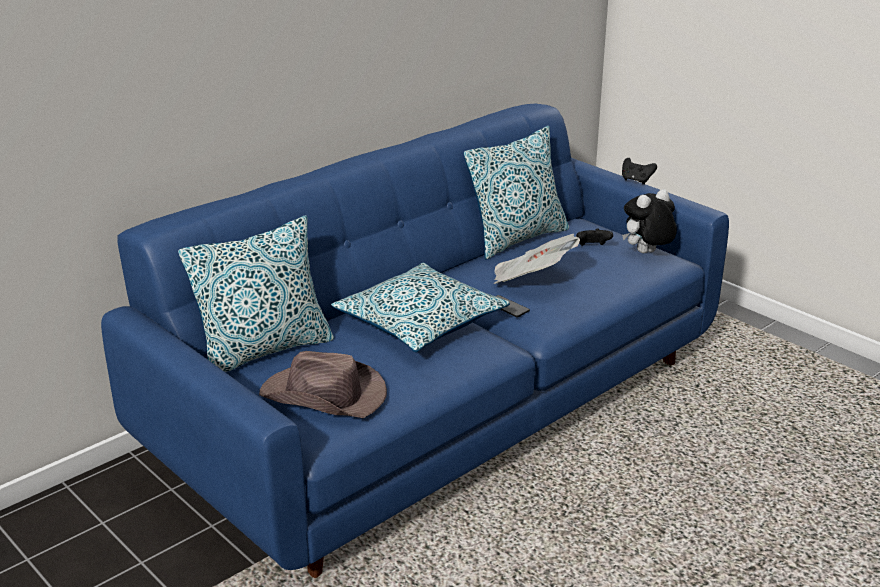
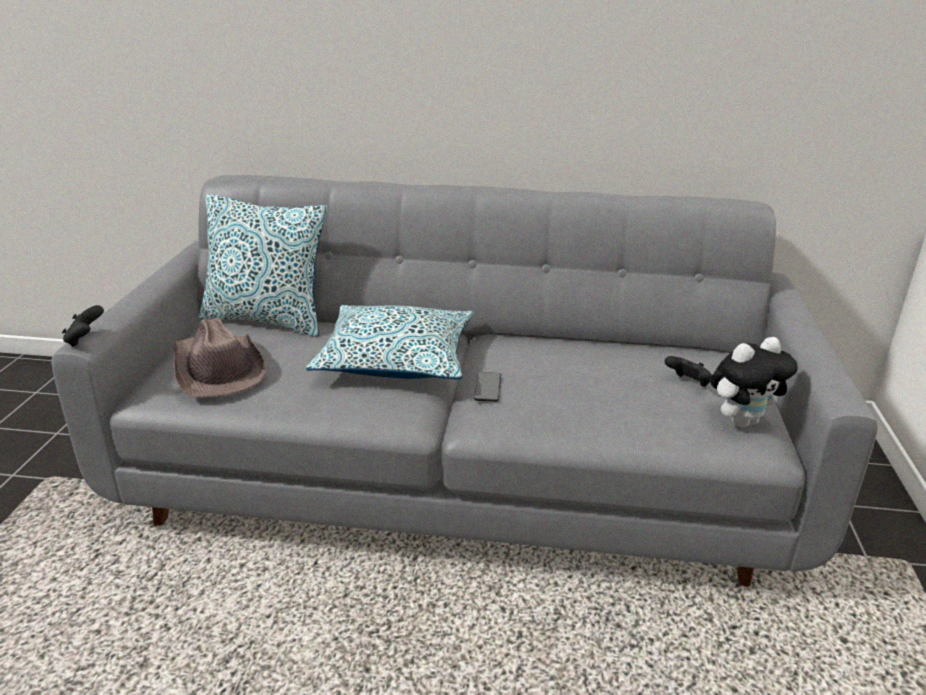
camera: 50 degrees right, 0 degrees up
blue sofa [101,104,729,578] -> grey sofa [51,175,878,587]
pillow [463,126,569,260] -> none
newspaper [494,234,580,284] -> none
black game controller [622,158,657,184] -> black game controller moved to [62,305,104,347]
plush toy [622,189,677,253] -> plush toy turned 135 degrees clockwise [710,337,798,428]

